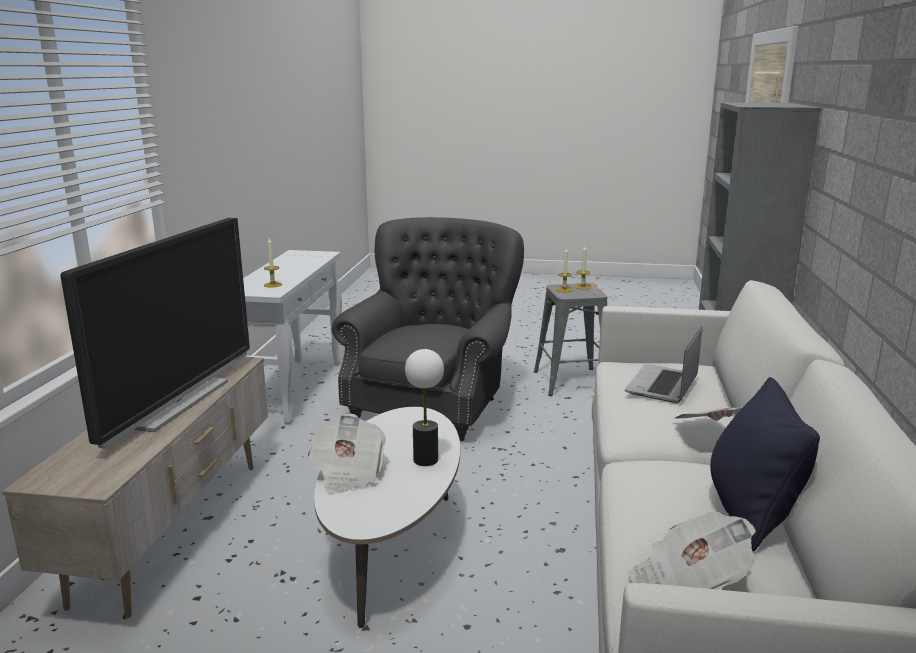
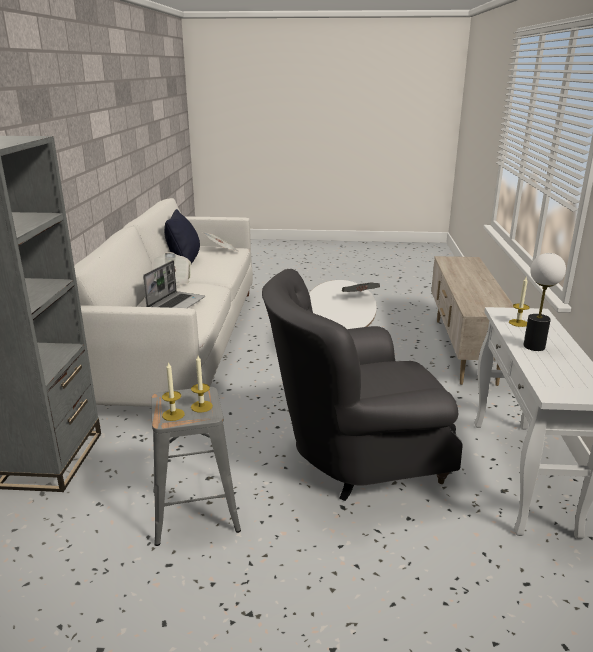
camera: 175 degrees right, 5 degrees up
television [61,218,250,448] -> none
grey armchair [332,217,524,441] -> grey armchair turned 60 degrees clockwise [262,269,463,501]
table lamp [405,349,444,466] -> table lamp moved to [523,253,566,351]

